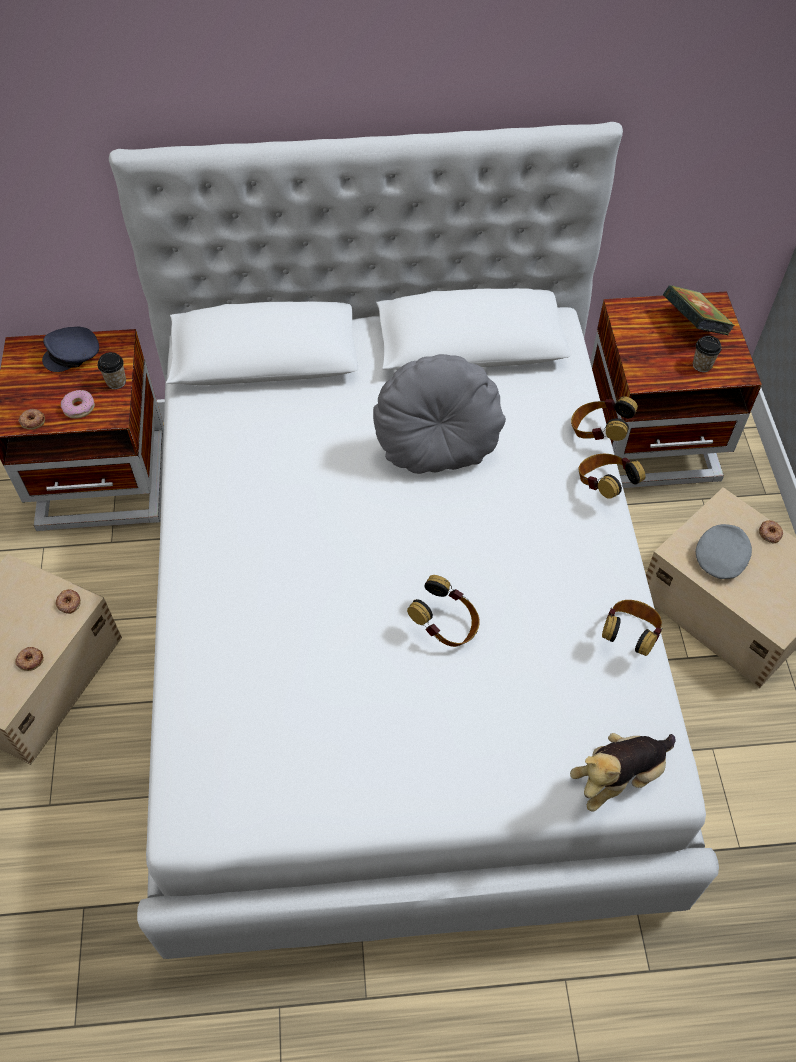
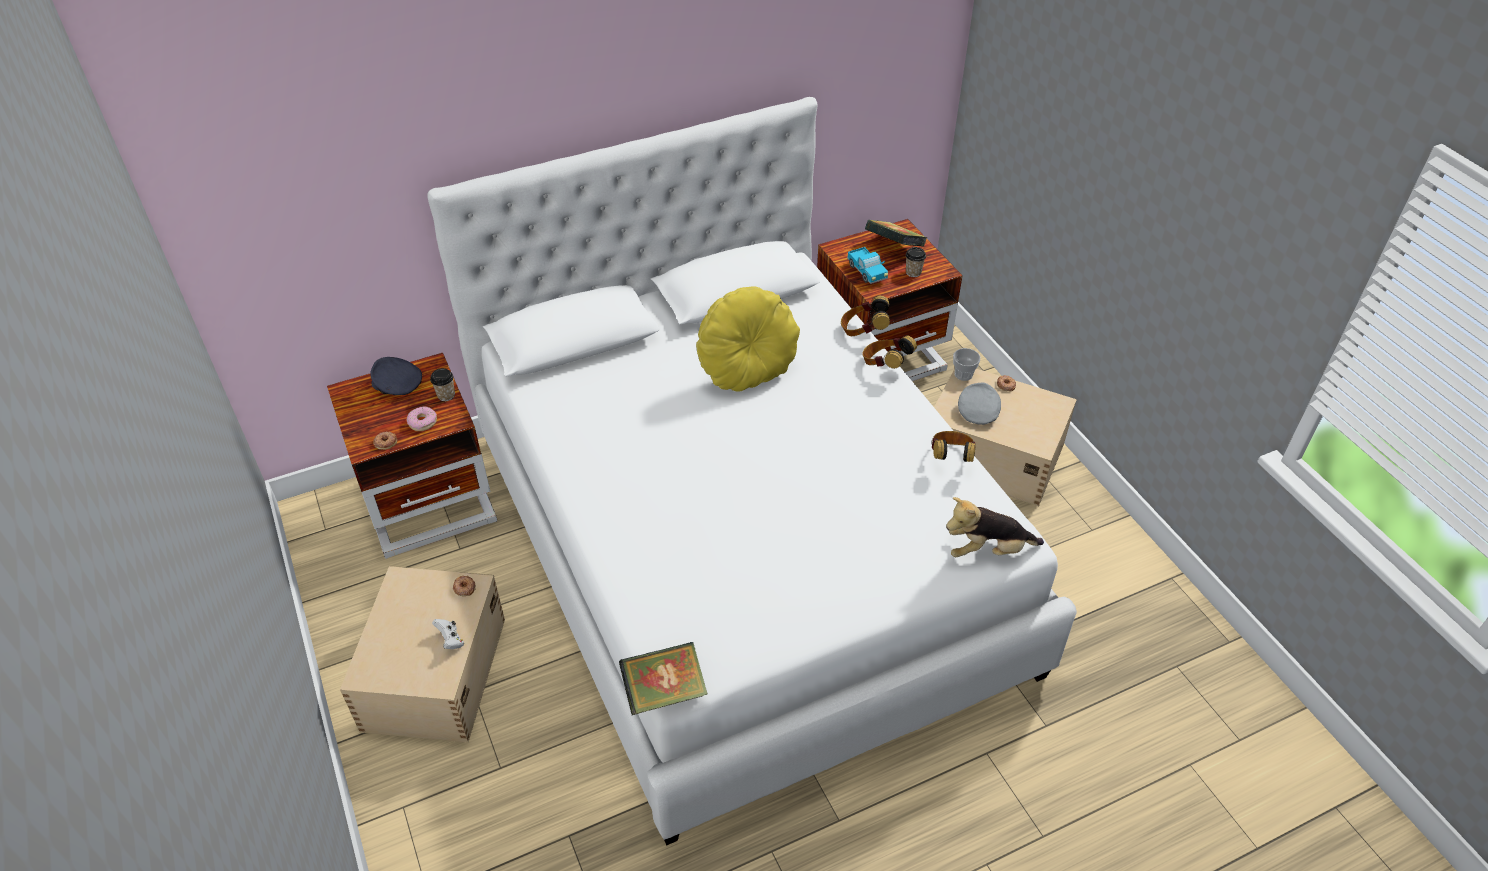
camera: 20 degrees left, 10 degrees down
donut [15,647,44,671] -> white game controller [432,619,464,649]
grey cap [42,327,99,372] -> grey cap turned 75 degrees clockwise [370,357,422,395]
grey pillow [373,354,506,474] -> yellow pillow [696,286,800,392]
headphones [407,575,480,647] -> none
plush toy [570,733,676,812] -> plush toy turned 45 degrees clockwise [946,497,1044,557]
none -> book [619,642,708,715]
none -> toy truck [847,247,888,284]
none -> cup [953,348,980,381]

